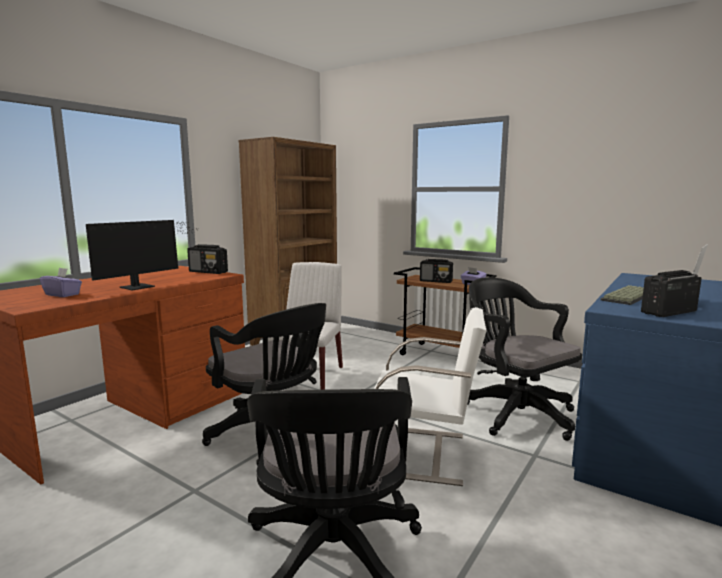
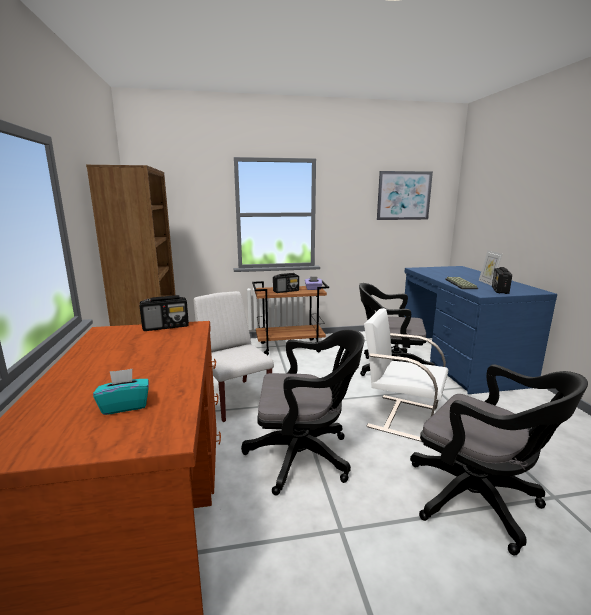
camera: 45 degrees left, 5 degrees up
purple tissue box [40,268,82,297] -> turquoise tissue box [93,369,149,415]
monitor [86,220,198,290] -> none
white chair [374,307,487,486] -> white chair turned 120 degrees counterclockwise [364,308,448,442]
none -> picture [377,171,433,220]

